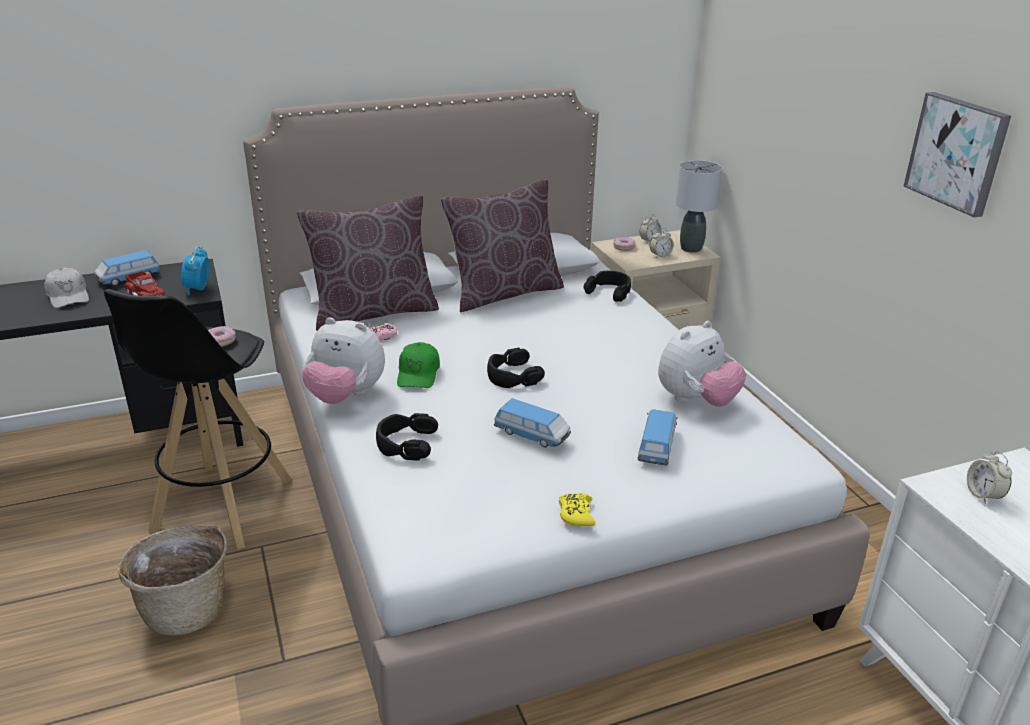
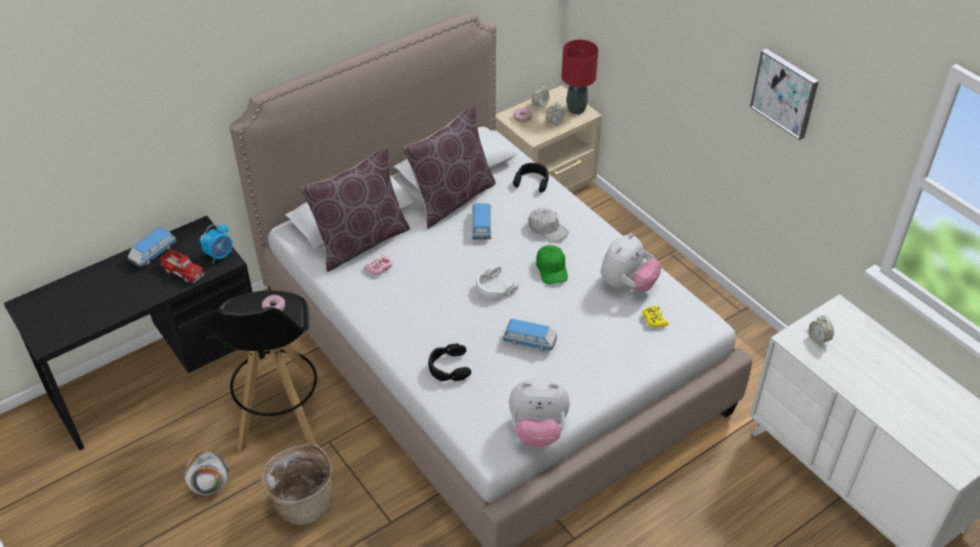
camera: 15 degrees left, 15 degrees up
white cap [44,268,89,308] -> white cap moved to [528,208,569,243]
alarm clock [181,246,209,295] -> alarm clock turned 120 degrees counterclockwise [200,223,232,264]
plush toy [302,317,385,404] -> plush toy moved to [509,377,570,447]
green cap [397,342,440,388] -> green cap moved to [536,245,568,284]
black headphones [487,348,545,388] -> white headphones [476,265,519,301]
yellow game controller [559,493,596,526] -> yellow game controller moved to [642,306,669,328]
toy car [638,409,678,465] -> toy car moved to [472,204,491,239]
grey table lamp [676,160,723,253] -> red table lamp [562,40,598,114]
none -> football [184,452,229,495]

